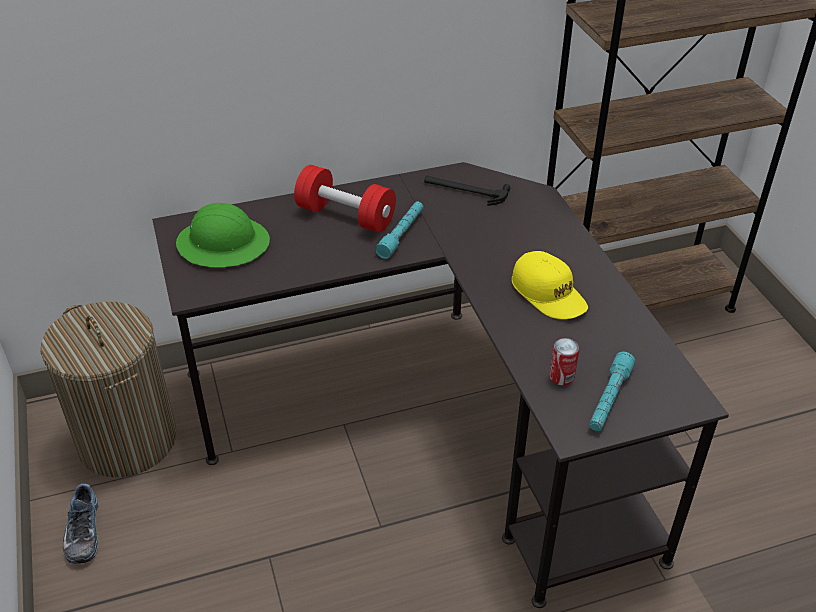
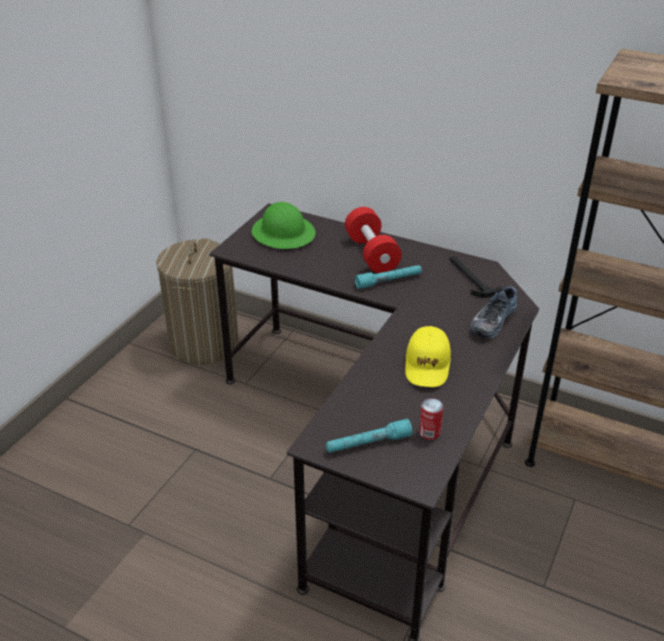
camera: 45 degrees right, 5 degrees down
shoe [63,484,98,564] -> shoe moved to [470,286,517,338]
can [549,338,579,386] -> can moved to [419,398,444,440]

